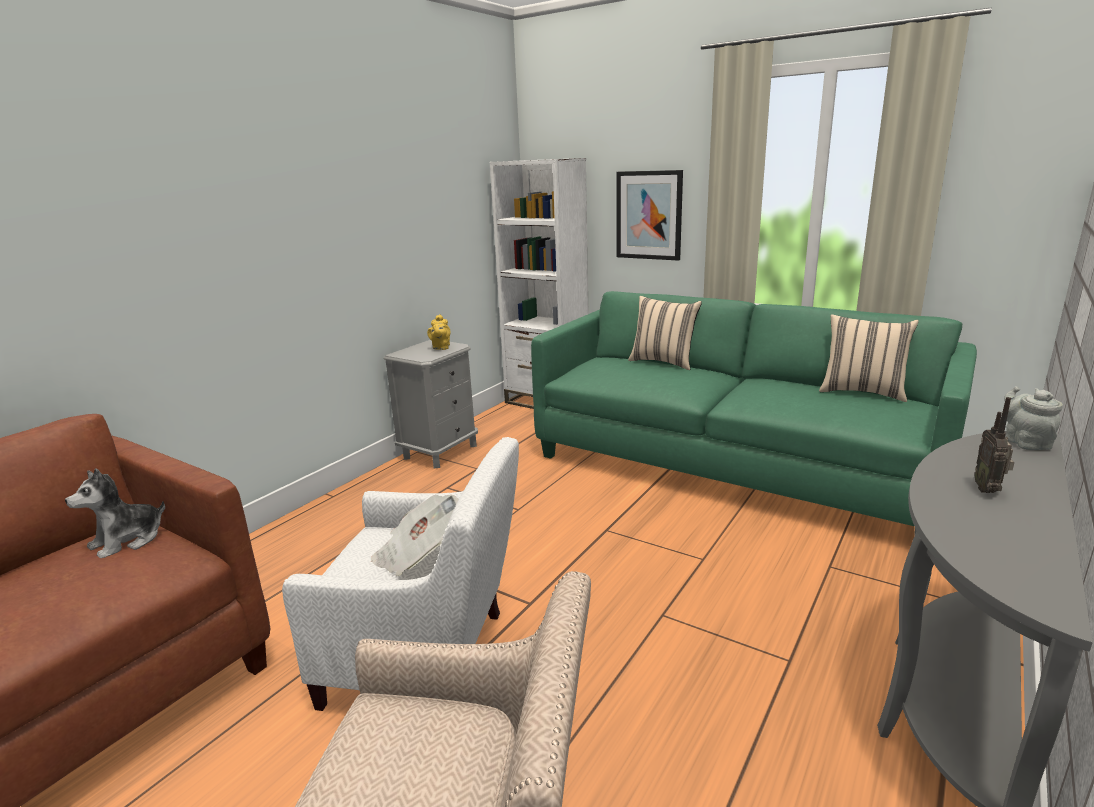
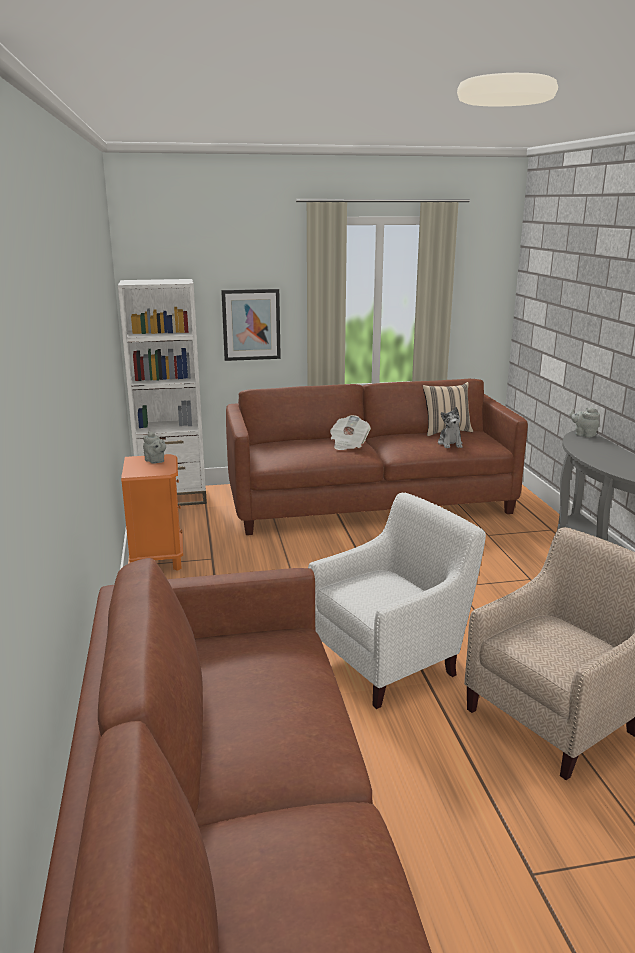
camera: 45 degrees left, 0 degrees up
plush toy [65,468,165,558] -> plush toy moved to [438,407,463,448]
newspaper [371,495,459,576] -> newspaper moved to [330,415,371,450]
grey nightstand [384,340,478,469] -> orange nightstand [121,454,183,571]
yellow teapot [427,314,451,350] -> grey teapot [143,431,166,464]
green sofa [531,291,977,536] -> brown sofa [226,379,528,535]
beige pillow [628,296,702,370] -> none
radio [974,397,1014,493] -> none

